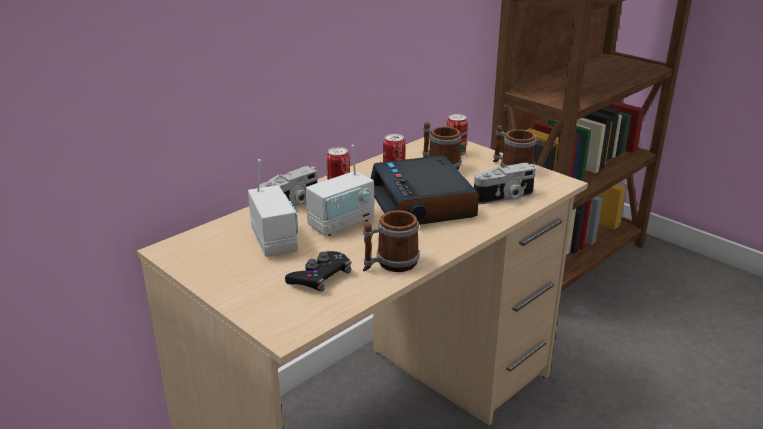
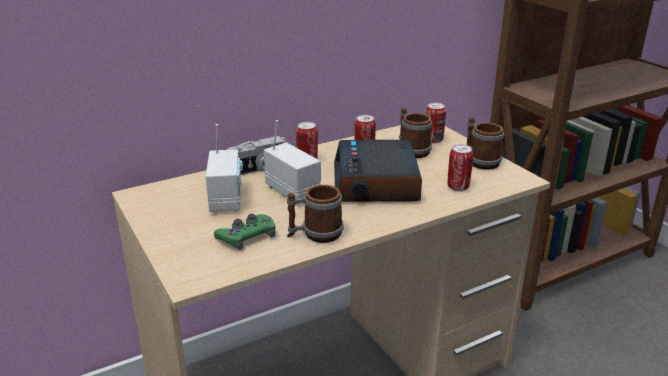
camera: 15 degrees right, 0 degrees up
black game controller [285,251,351,292] -> green game controller [214,214,275,250]
radio [306,145,374,236] -> radio turned 105 degrees counterclockwise [264,120,321,204]
camera [474,163,536,204] -> can [448,144,473,191]

